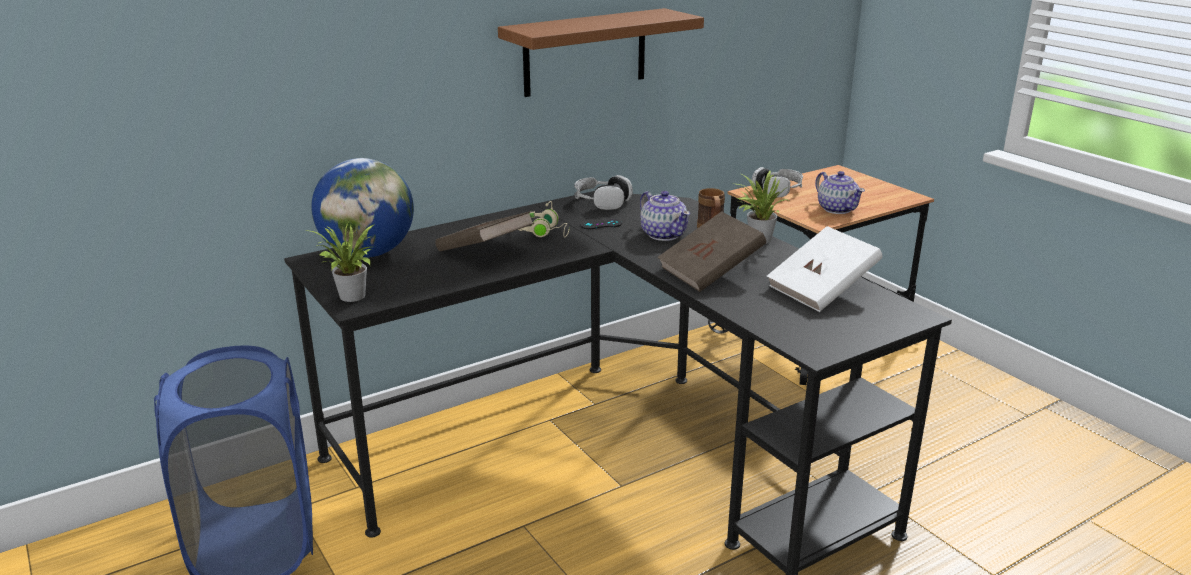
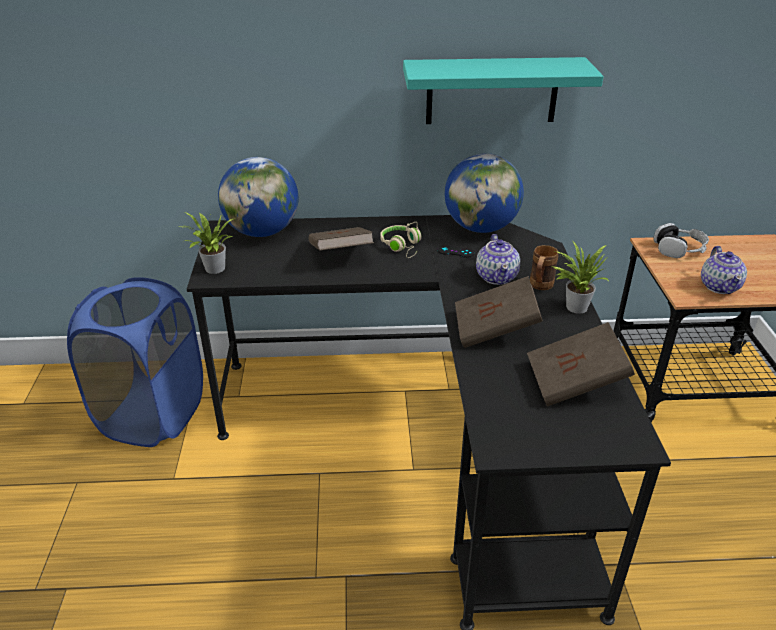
camera: 30 degrees right, 10 degrees up
brown shelf [498,8,704,97] -> turquoise shelf [403,57,603,124]
headphones [574,175,633,210] -> globe [445,153,524,233]
white book [767,226,882,312] -> brown book [527,322,635,407]

